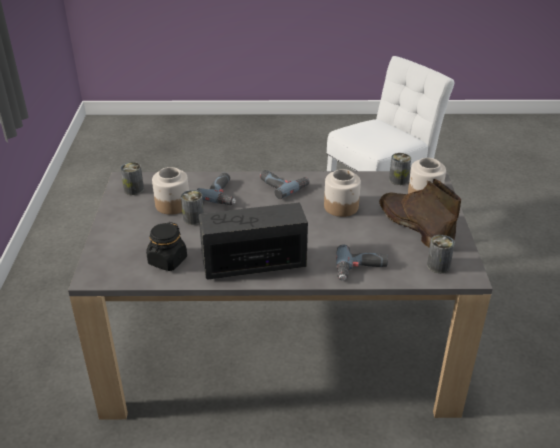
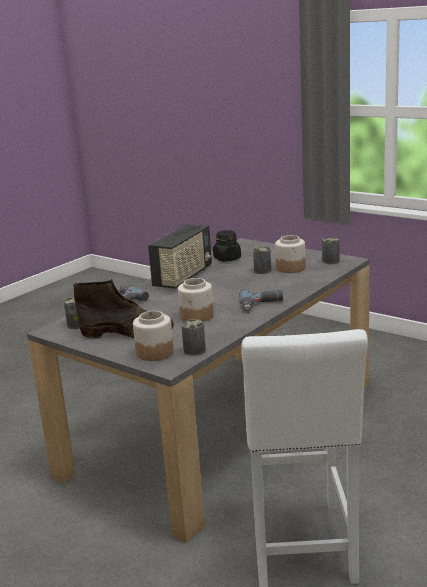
camera: 130 degrees right, 15 degrees down
power drill [197,173,236,205] -> none

